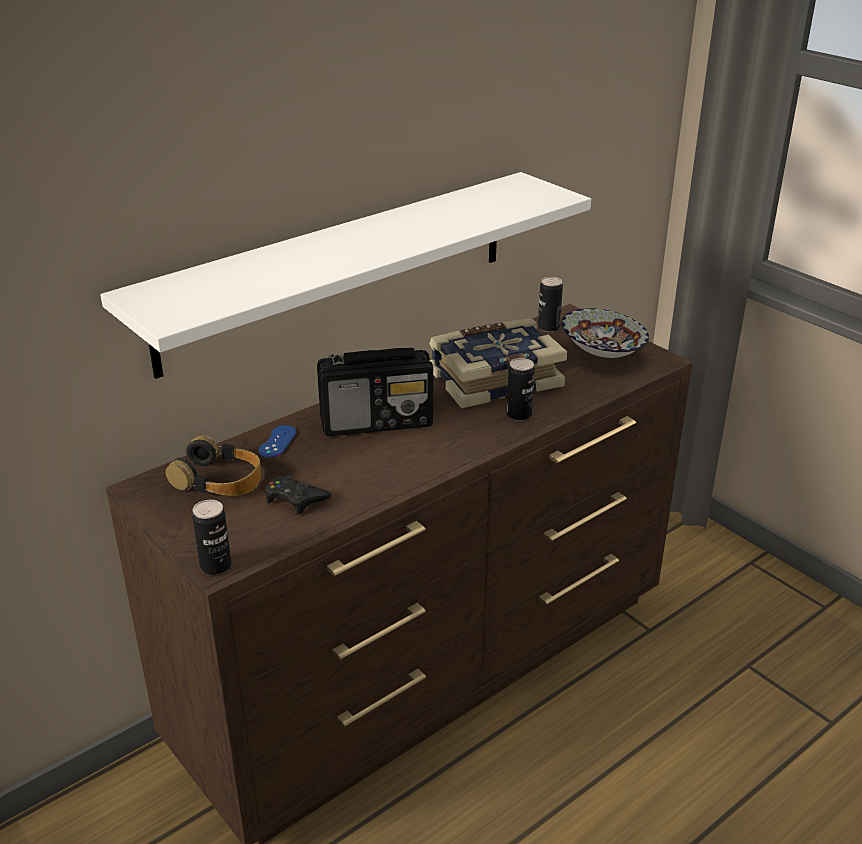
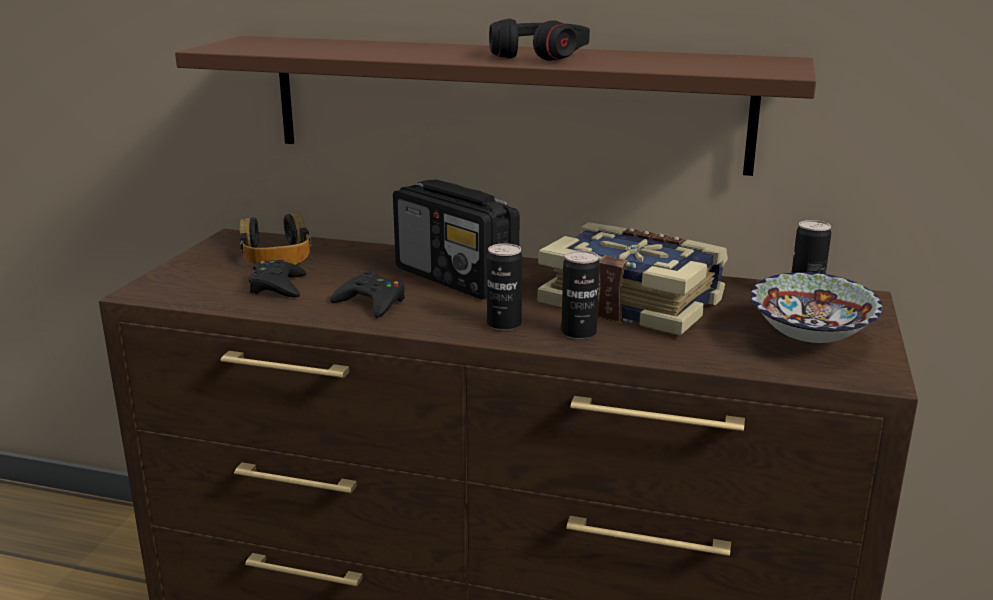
camera: 55 degrees right, 10 degrees down
white shelf [100,172,591,379] -> brown shelf [175,36,816,176]
can [192,500,231,575] -> can moved to [487,243,522,331]
blue game controller [259,425,297,457] -> none
none -> black game controller [330,270,405,318]
none -> black headphones [489,19,590,61]

